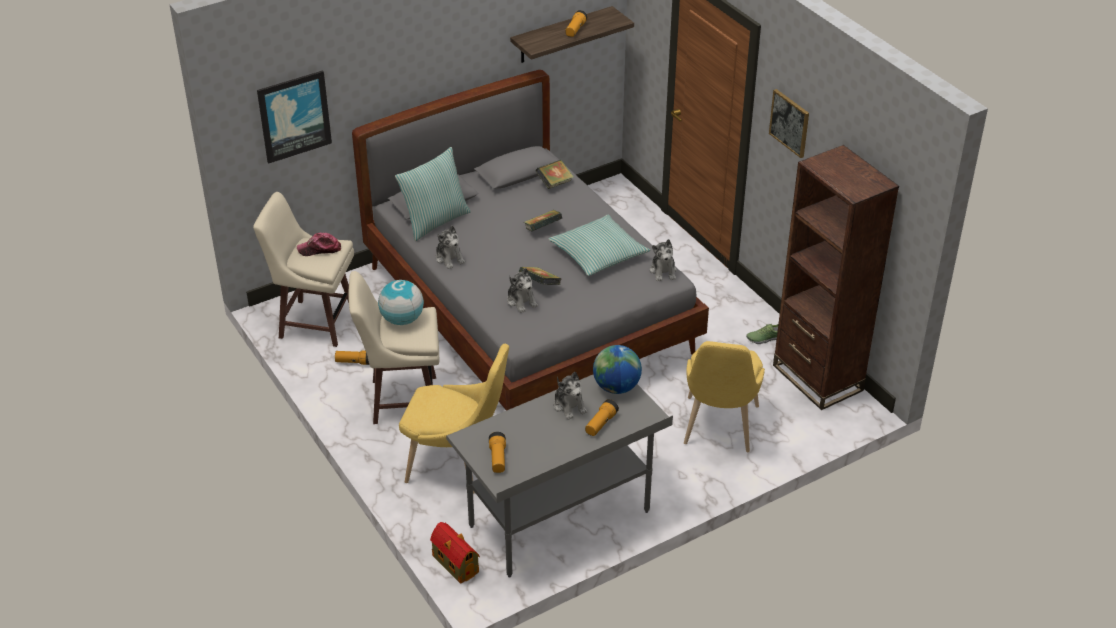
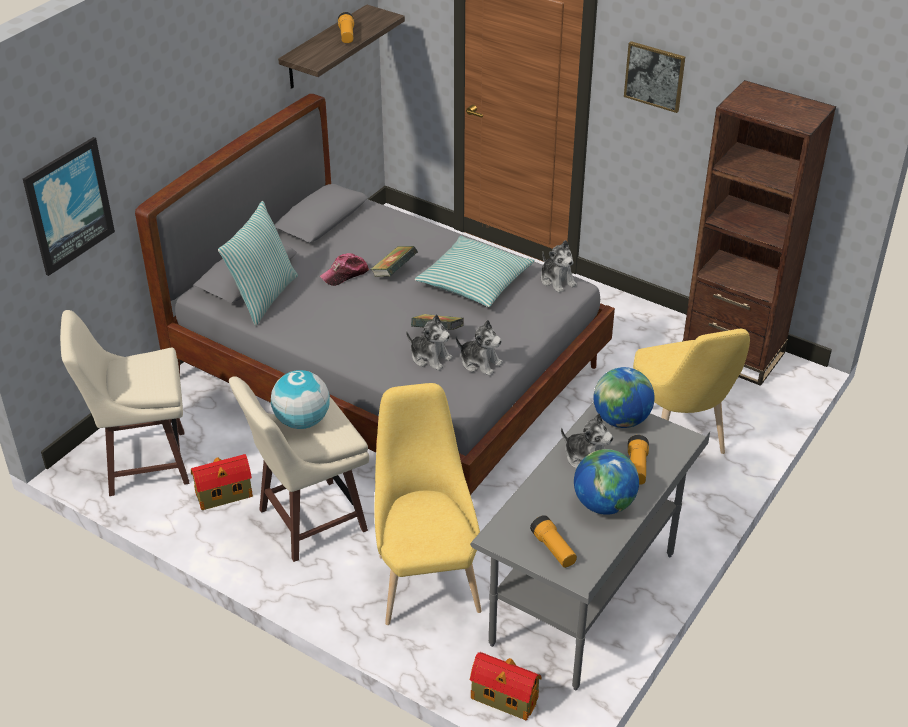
camera: 25 degrees left, 0 degrees up
cap [297,233,341,256] -> cap moved to [320,253,369,286]
flashlight [335,350,369,365] -> toy house [191,454,253,510]
yellow chair [399,344,509,494] -> yellow chair turned 90 degrees counterclockwise [375,383,482,625]
plush toy [436,226,465,269] -> plush toy moved to [456,320,503,376]
book [536,160,574,189] -> none
shoe [746,324,778,344] -> none
none -> globe [574,449,639,515]

